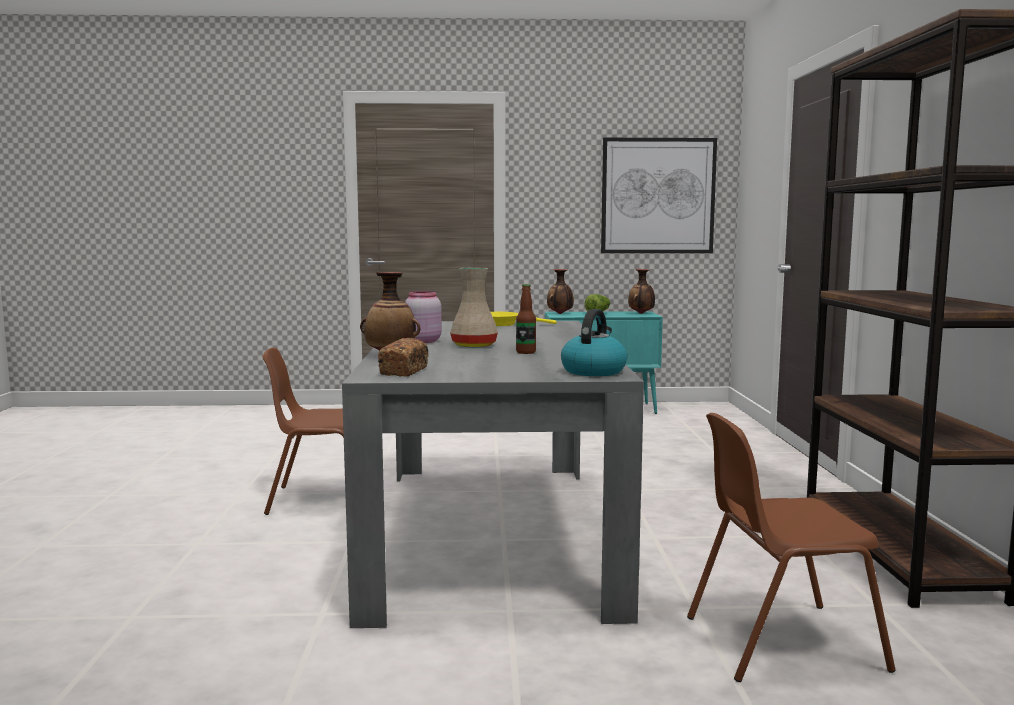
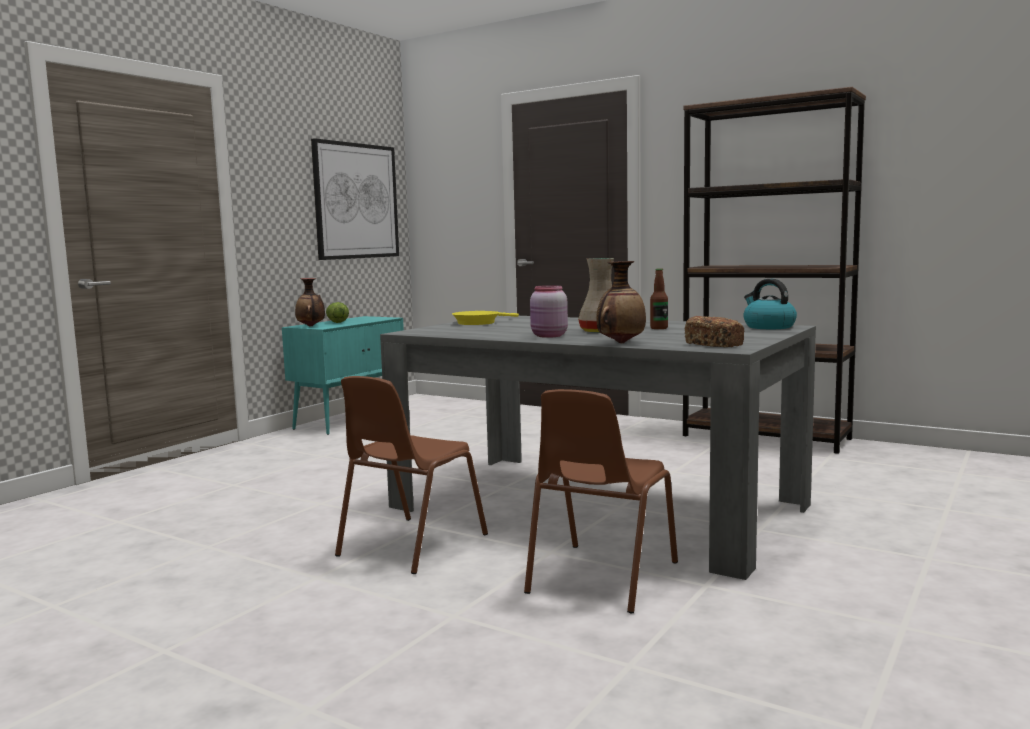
camera: 55 degrees left, 0 degrees up
vase [628,269,655,314] -> none
brown chair [687,413,896,682] -> brown chair moved to [524,389,678,613]

